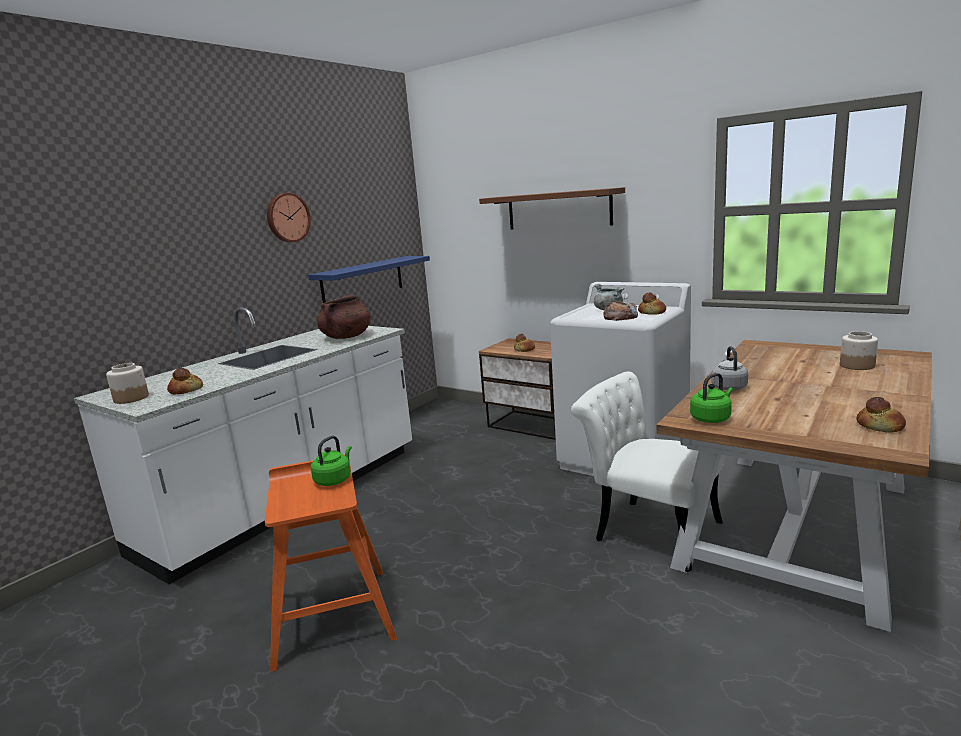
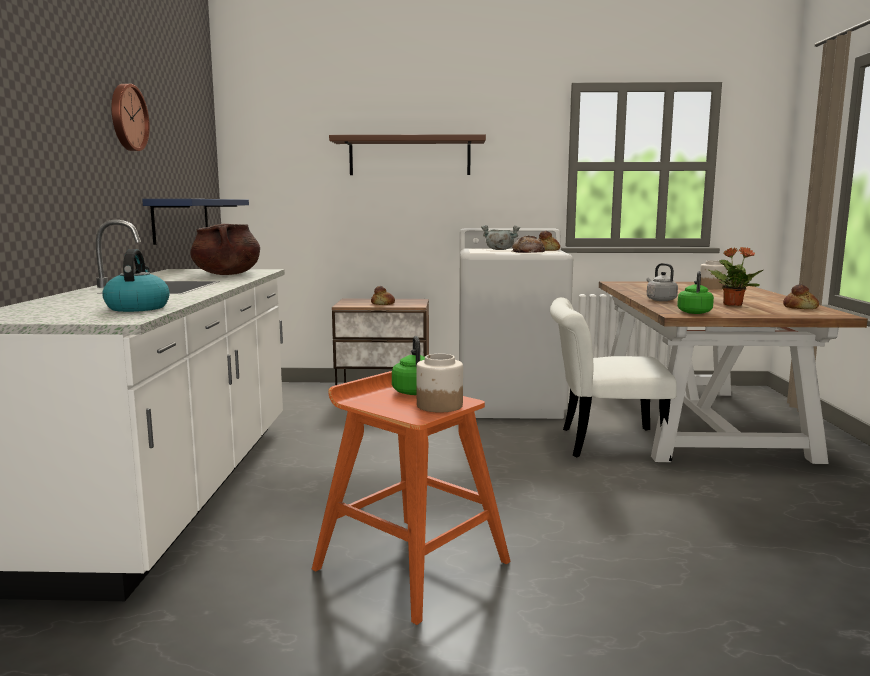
camera: 35 degrees left, 5 degrees down
jar [106,363,149,404] -> jar moved to [416,354,463,412]
bread [167,368,203,394] -> kettle [102,249,170,312]
none -> potted plant [708,247,763,306]

